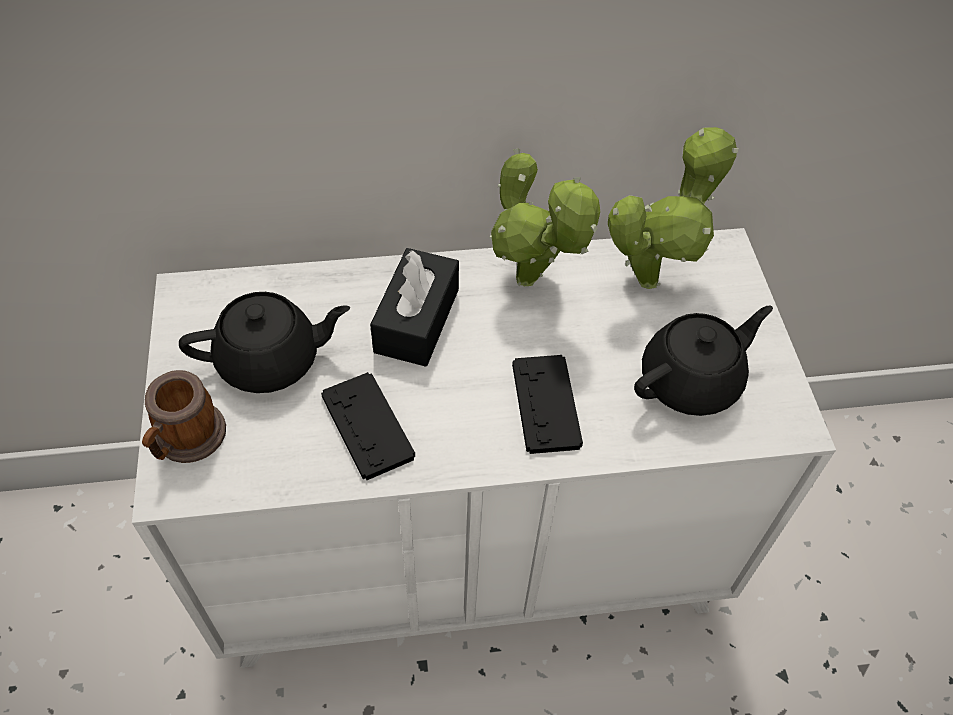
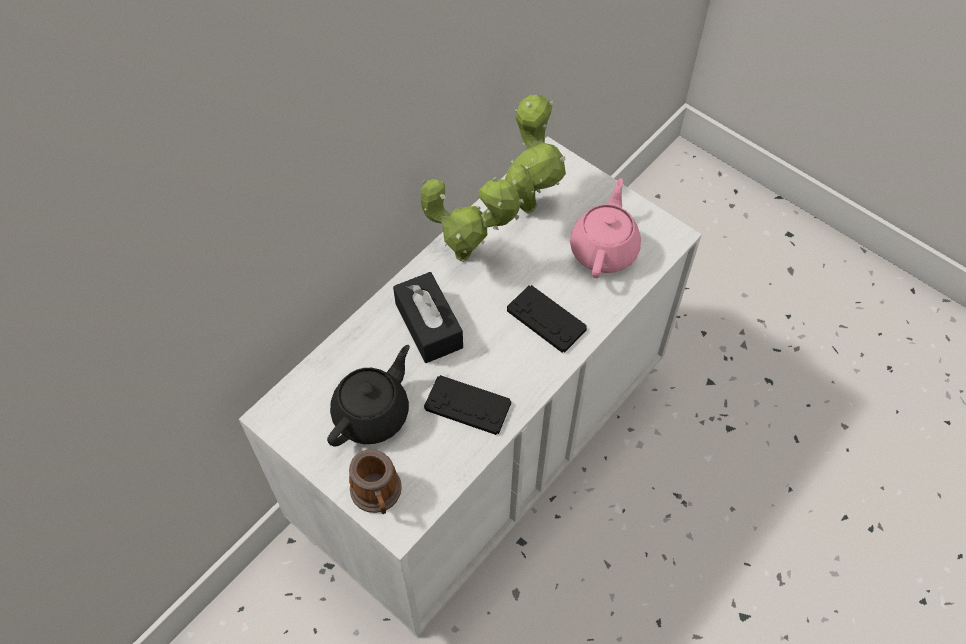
camera: 40 degrees left, 5 degrees up
black teapot [634,306,773,416] -> pink teapot [570,178,641,278]

